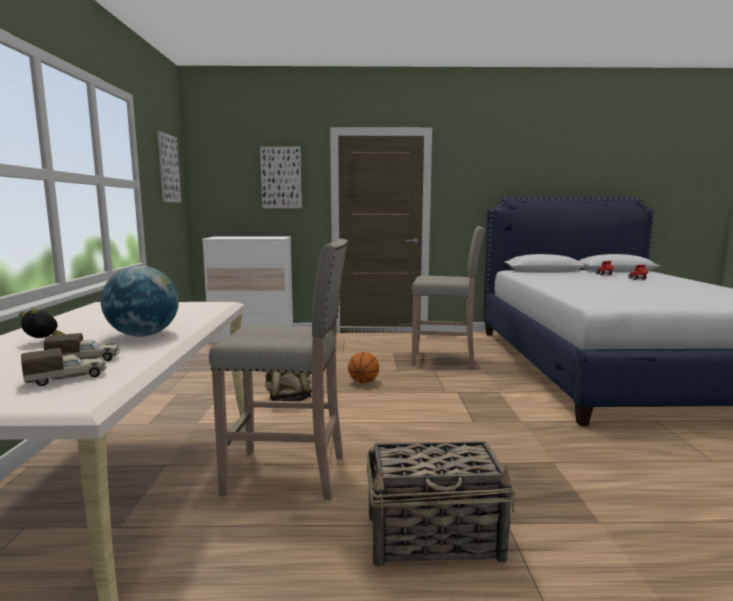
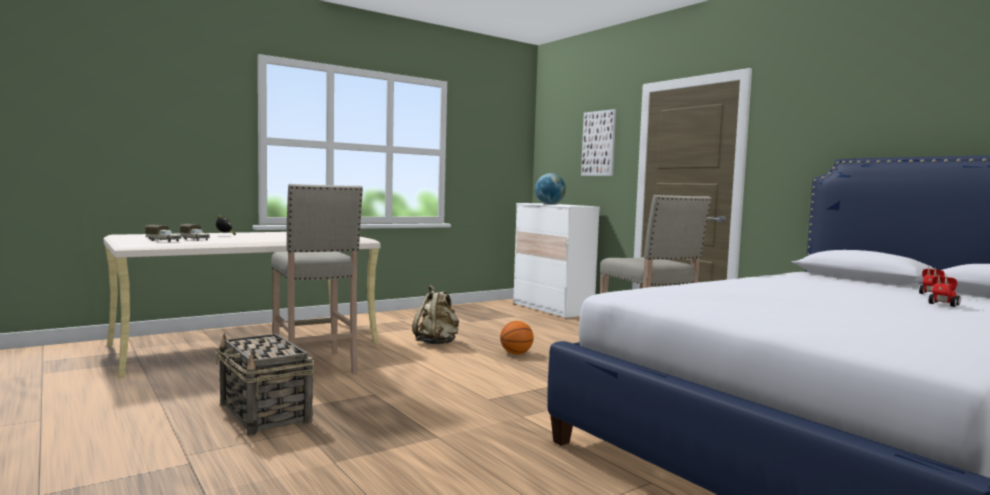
camera: 55 degrees right, 5 degrees down
globe [101,266,179,337] -> globe moved to [535,173,566,204]
picture [157,131,181,202] -> none

